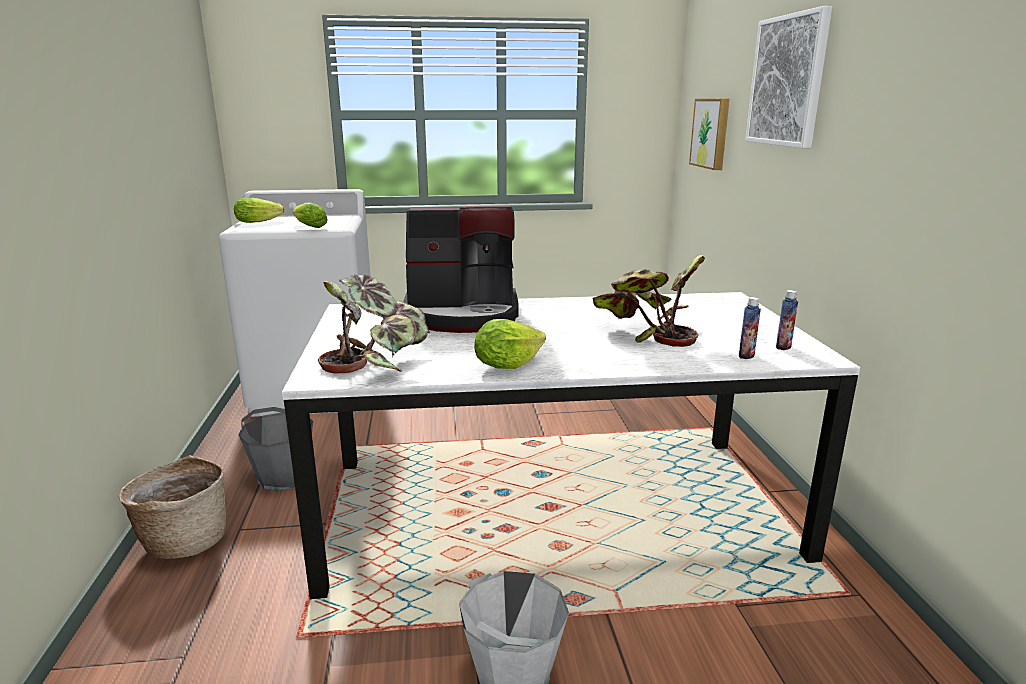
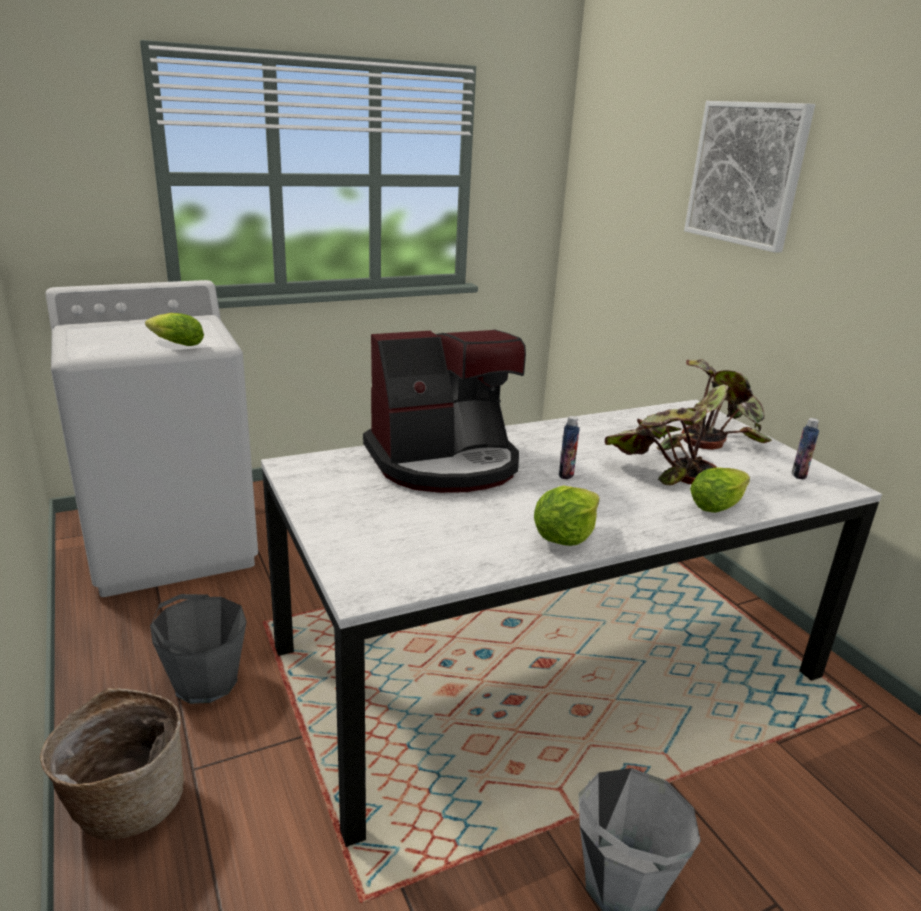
camera: 20 degrees left, 5 degrees up
lettuce [234,198,284,223] -> lettuce moved to [690,467,750,513]
potted plant [318,274,430,374] -> potted plant moved to [682,359,772,450]
picture [689,99,730,170] -> none
bottle [739,297,761,359] -> bottle moved to [559,416,580,480]

